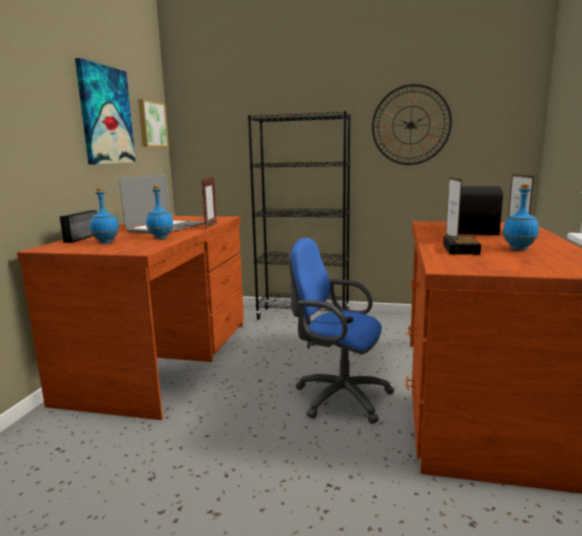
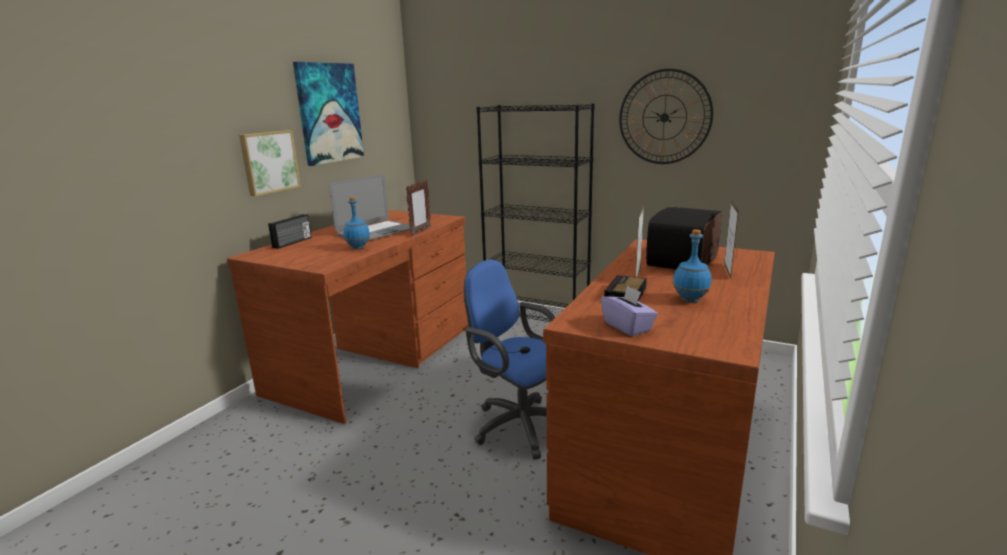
camera: 15 degrees right, 5 degrees up
blue bottle [90,188,119,243] -> none
picture [138,99,169,147] -> picture moved to [239,130,301,196]
none -> purple tissue box [601,285,658,336]

